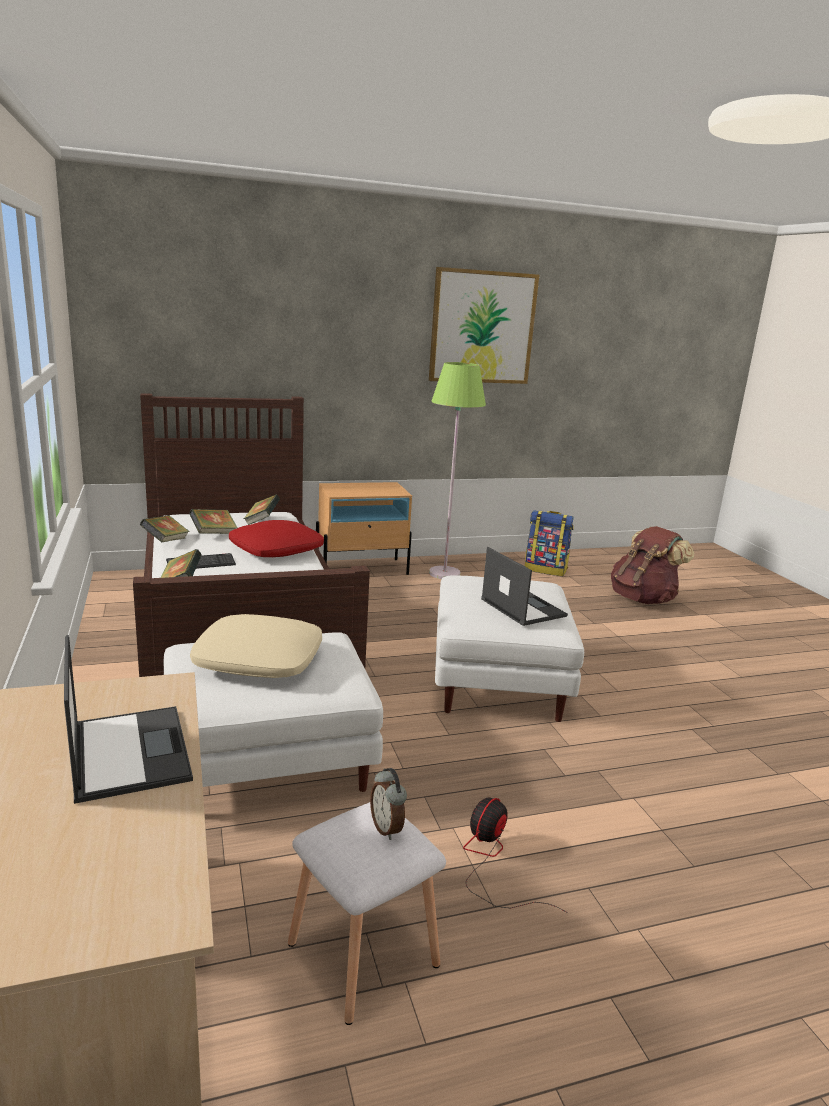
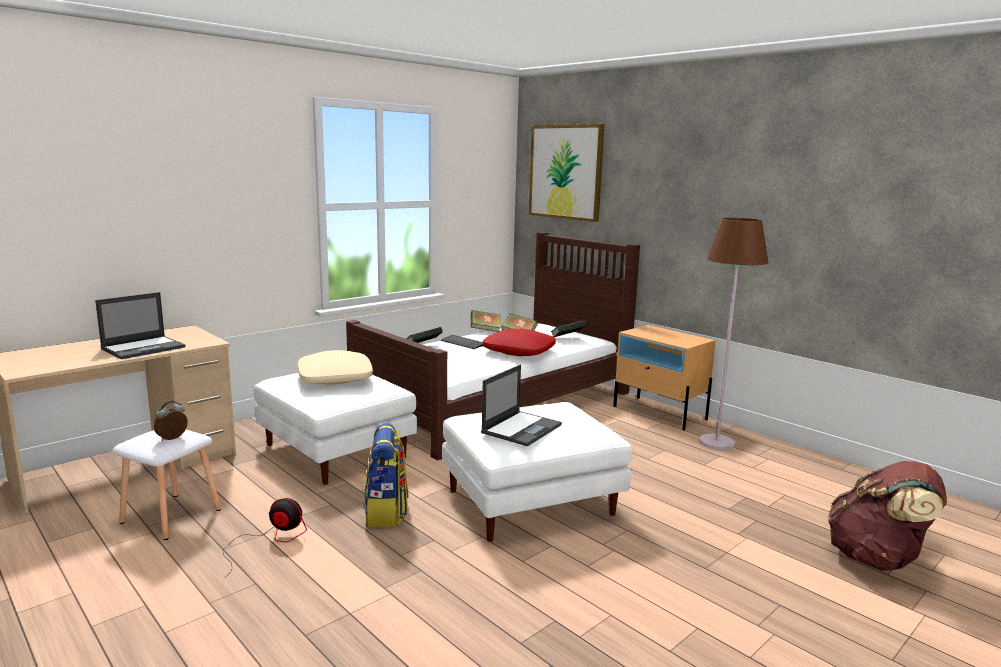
camera: 65 degrees right, 5 degrees down
picture [429,267,539,384] -> picture moved to [529,124,605,222]
green floor lamp [429,362,486,579] -> brown floor lamp [699,218,768,450]
backpack [525,510,574,576] -> backpack moved to [363,423,408,527]

